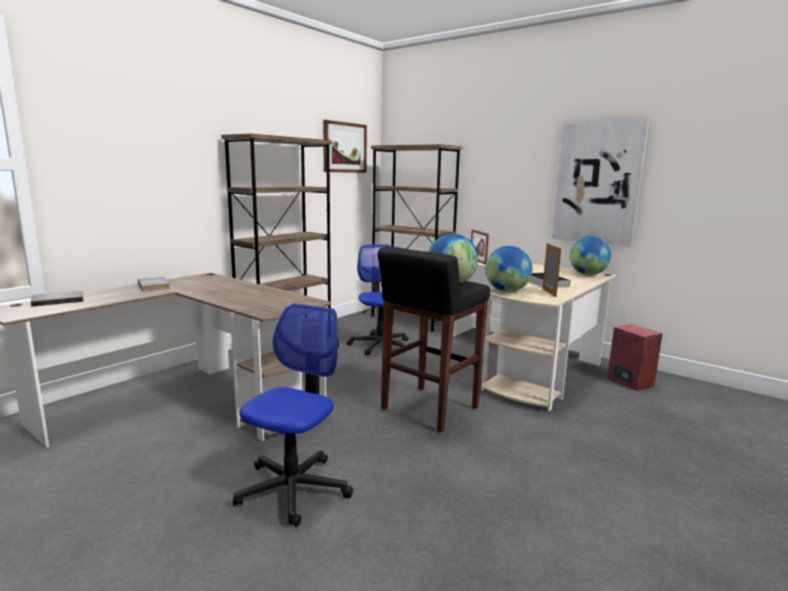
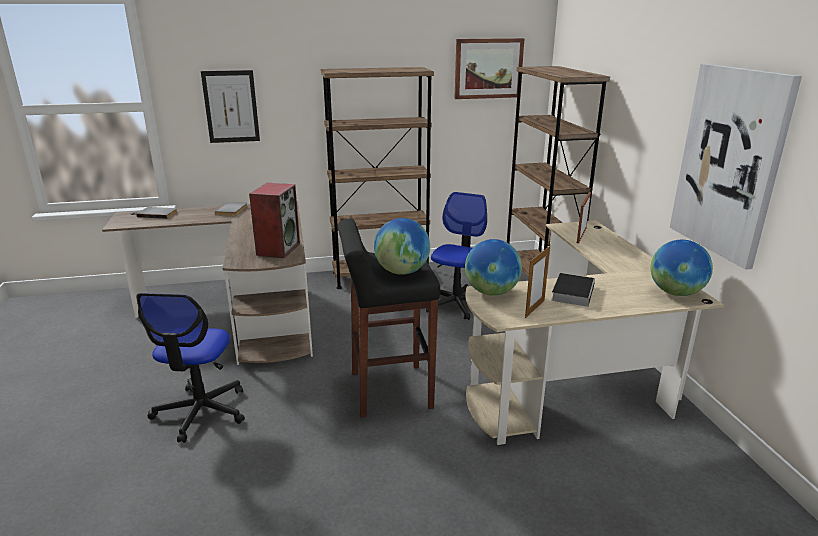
camera: 40 degrees right, 10 degrees up
office chair [233,303,353,527] -> office chair turned 120 degrees clockwise [136,293,245,443]
speaker [607,324,663,391] -> speaker moved to [249,183,300,258]
none -> picture [201,70,260,143]

